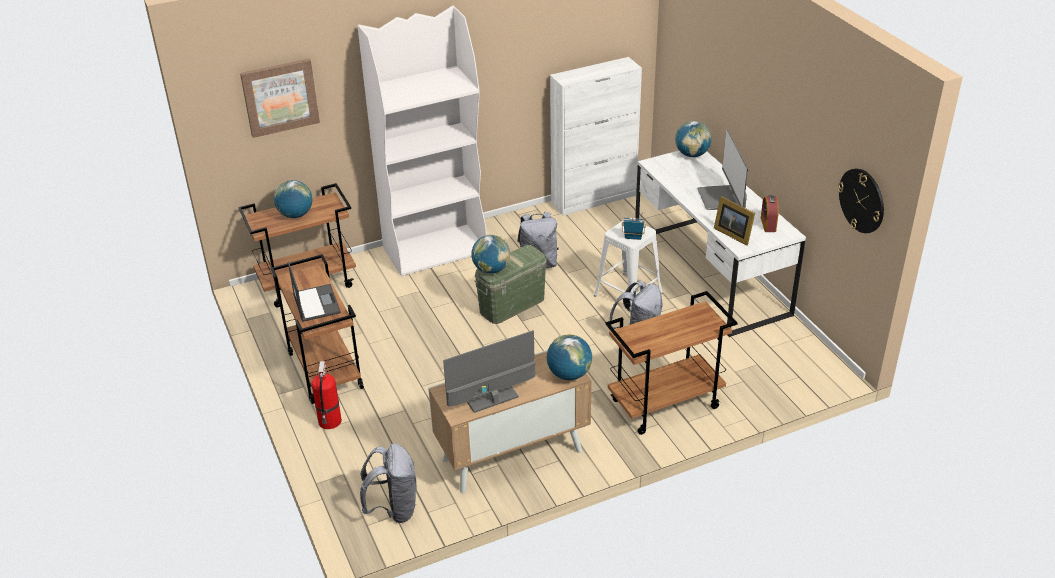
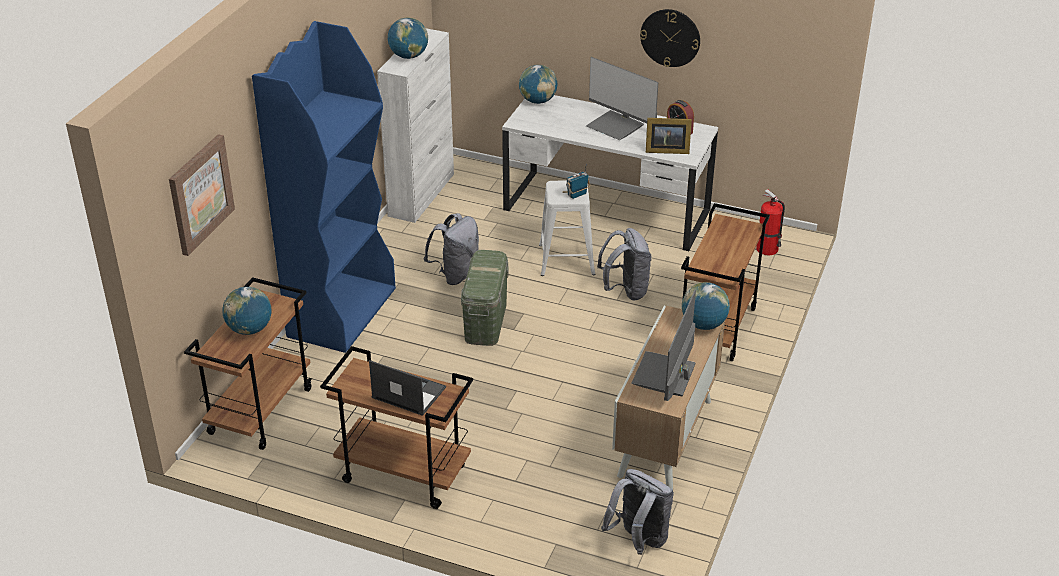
camera: 45 degrees left, 0 degrees up
fire extinguisher [311,361,342,429] -> fire extinguisher moved to [756,189,785,256]
white bookcase [358,5,487,276] -> blue bookcase [252,21,396,353]
globe [471,235,510,274] -> globe moved to [388,17,428,59]
wall clock [838,168,884,233] -> wall clock moved to [640,9,700,67]

